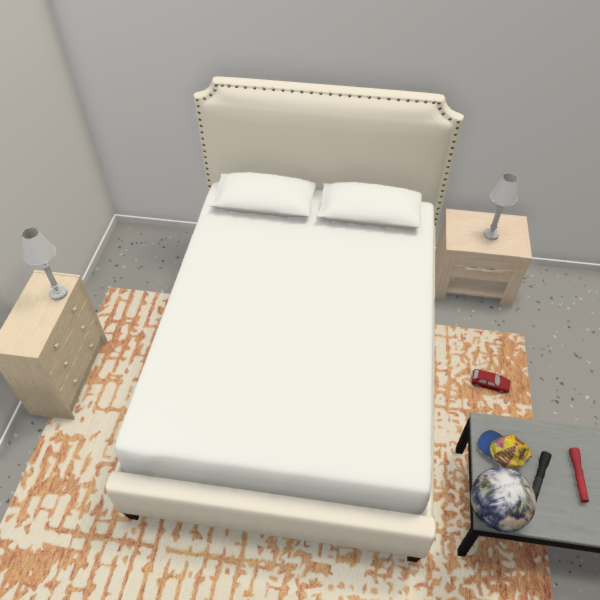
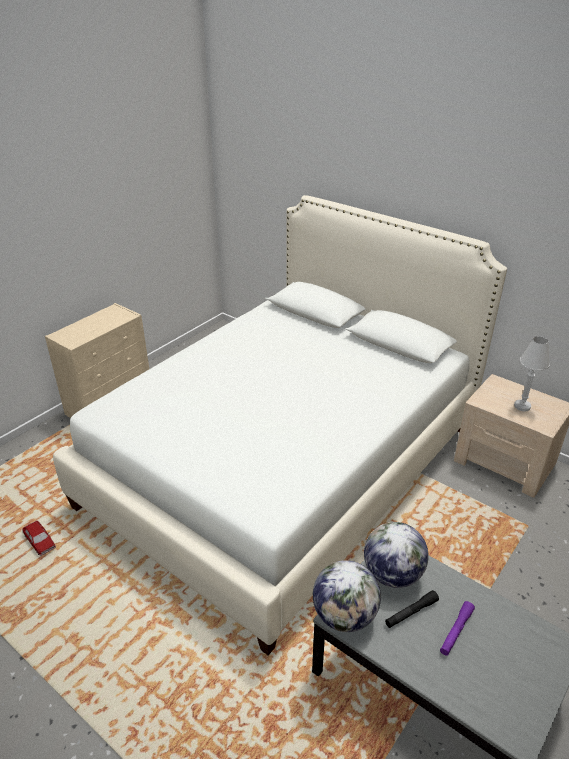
camera: 30 degrees right, 15 degrees down
white table lamp [21,227,68,300] -> none
toy car [471,369,511,394] -> toy car moved to [22,521,56,556]
cap [477,430,532,468] -> globe [364,522,429,588]
red flashlight [569,448,589,503] -> purple flashlight [440,601,475,656]

